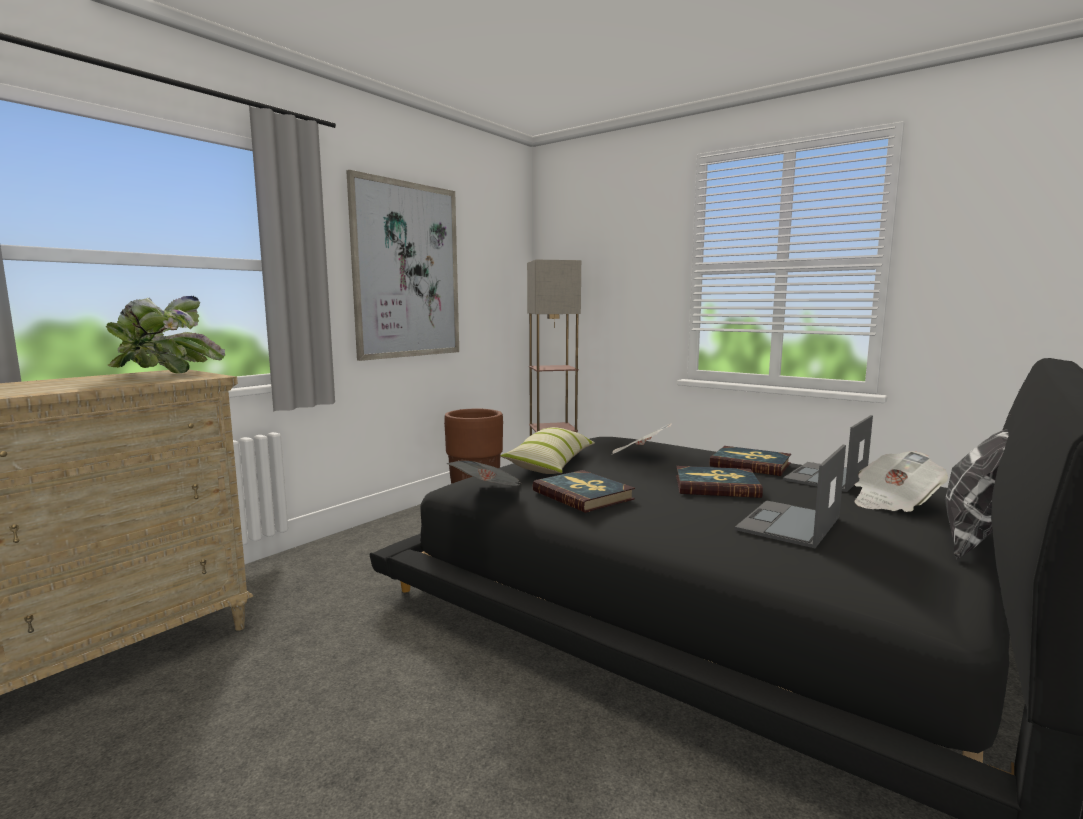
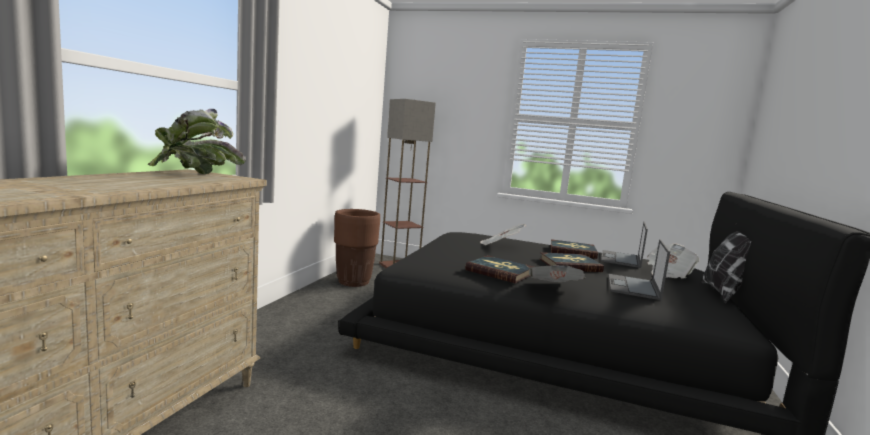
camera: 20 degrees left, 0 degrees up
picture [346,170,459,361] -> none
newspaper [447,461,520,486] -> newspaper moved to [529,265,585,282]
pillow [501,427,595,474] -> none

